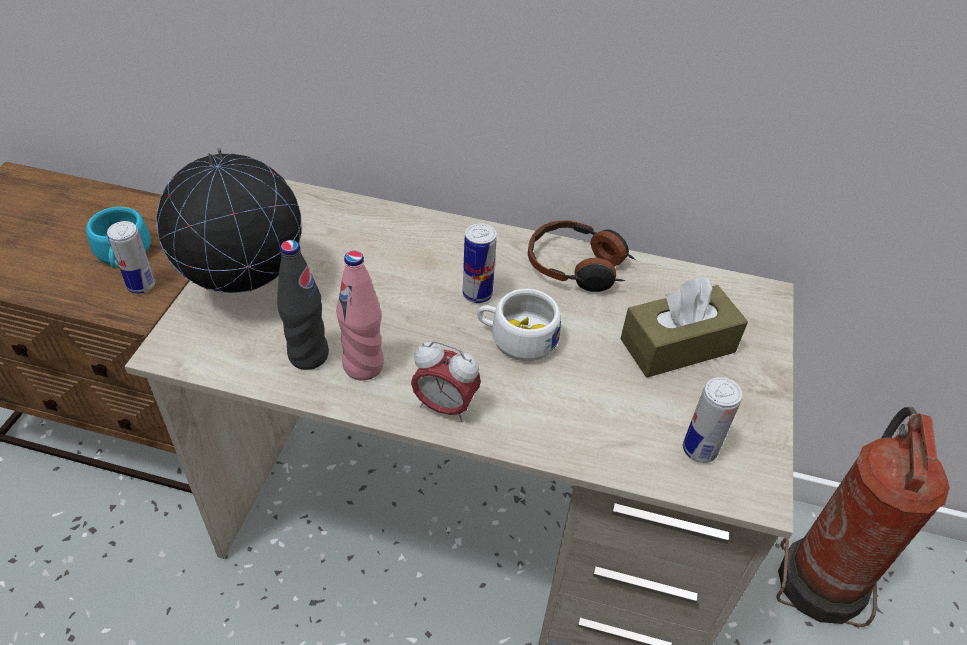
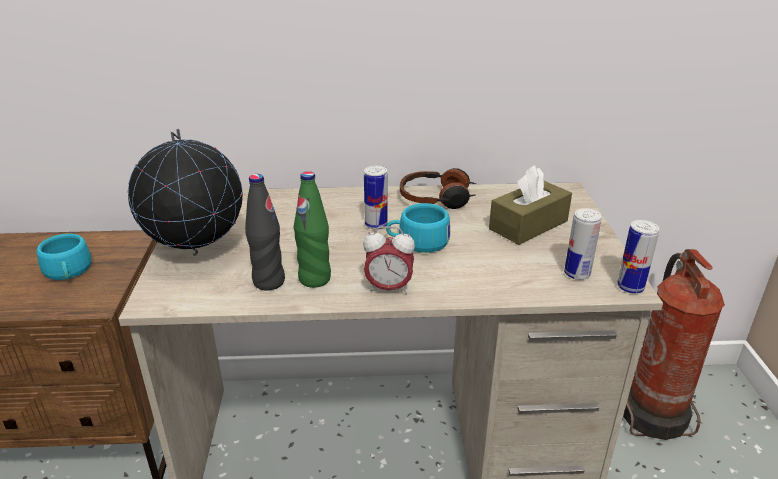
camera: 15 degrees left, 15 degrees down
can [107,221,155,294] -> can moved to [617,220,660,293]
pink bottle [336,251,384,381] -> green bottle [294,171,331,288]
white cup [477,289,561,361] -> turquoise cup [386,203,450,253]

